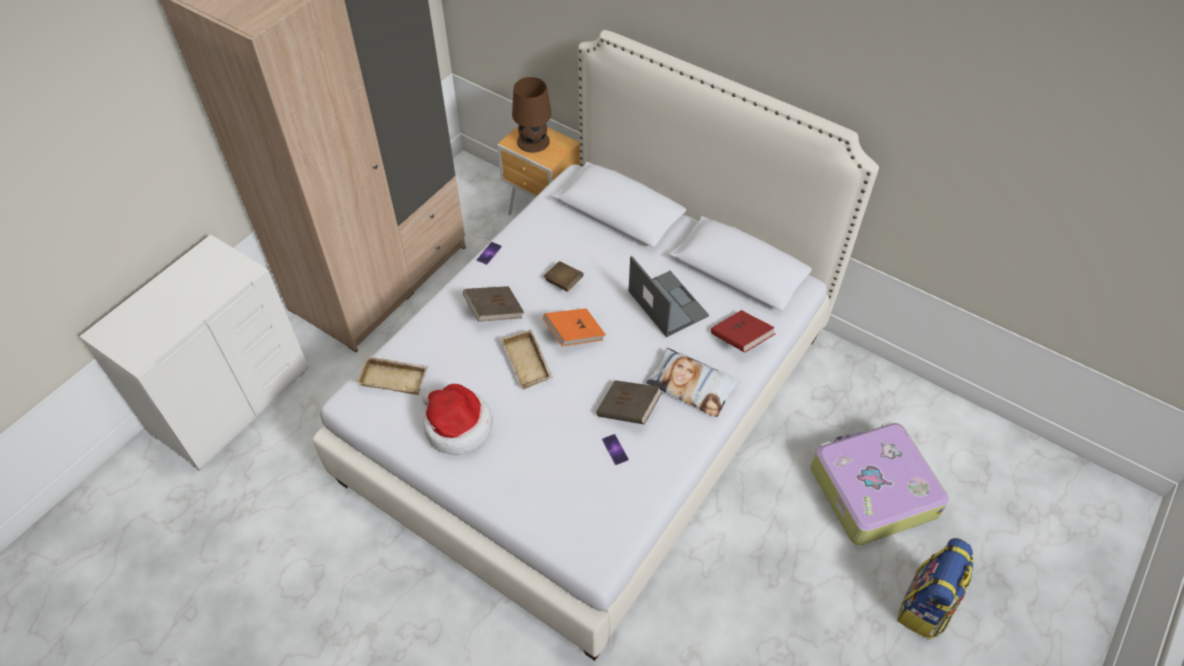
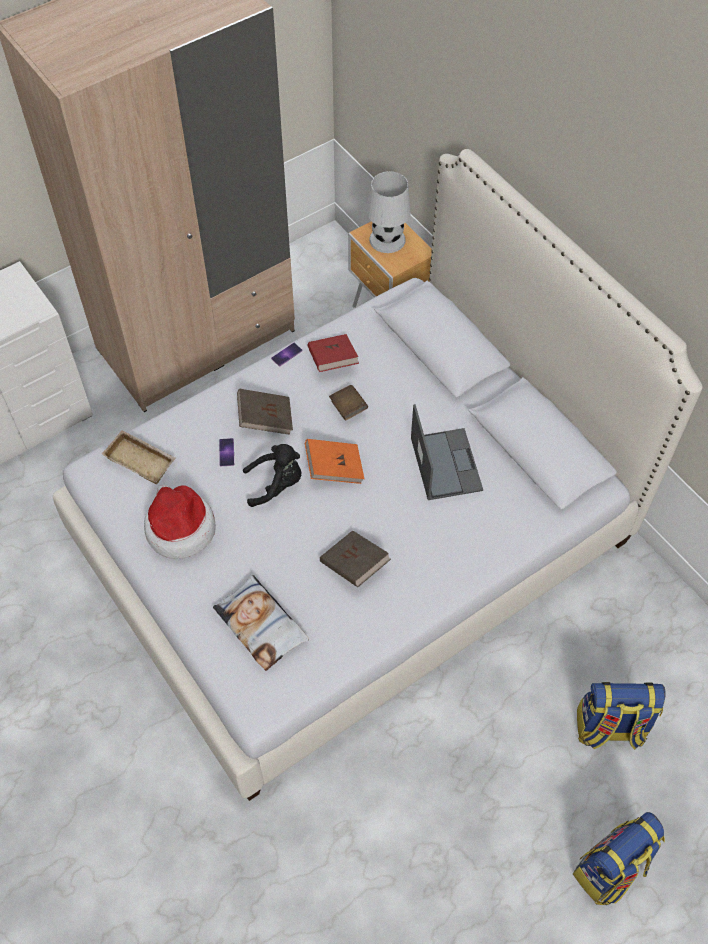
camera: 20 degrees right, 5 degrees up
beige tray [501,330,553,389] -> black plush toy [243,444,302,507]
brown table lamp [512,77,552,153] -> white table lamp [367,171,411,253]
phone [602,434,629,465] -> phone moved to [219,438,234,467]
pillow [646,348,740,417] -> pillow moved to [213,575,309,671]
red book [711,310,775,353] -> red book moved to [308,334,359,372]
suitcase [811,422,949,545] -> backpack [577,682,666,750]

